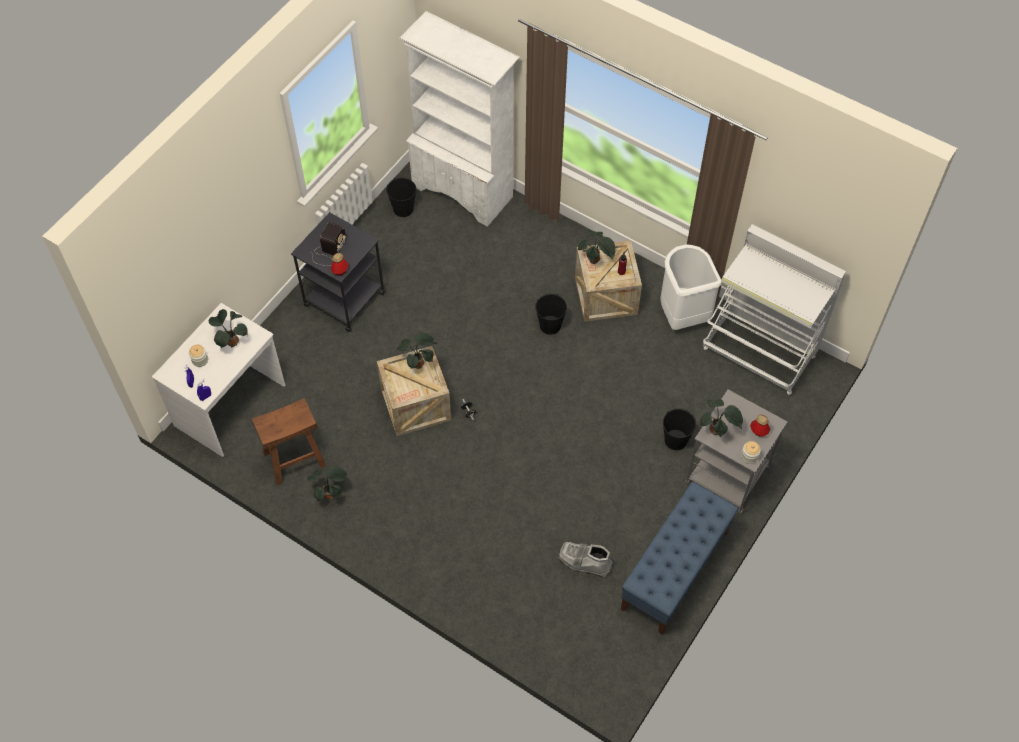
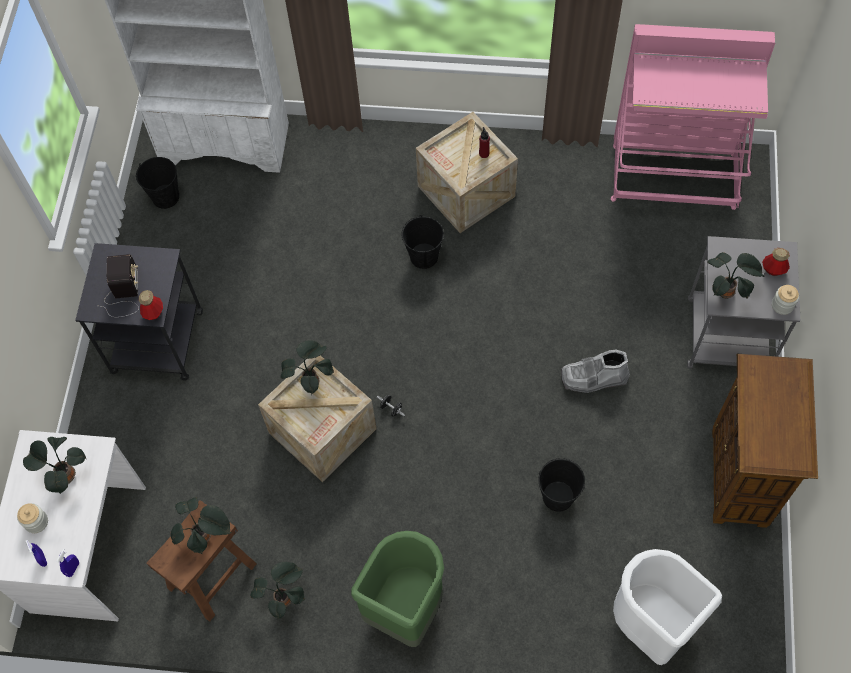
camera: 25 degrees left, 5 degrees up
grey boot [558,542,613,578] -> grey boot moved to [561,349,630,393]
potted plant [578,230,615,264] -> potted plant moved to [171,497,231,554]
blue bench [621,482,738,635] -> brown cabinet [712,354,818,528]
white trash can [660,244,722,330] -> white trash can moved to [613,549,722,665]
black bucket [663,408,697,450] -> black bucket moved to [538,458,585,512]
white shoe rack [702,225,846,394] -> pink shoe rack [611,24,775,210]
none -> green trash can [351,531,444,647]

